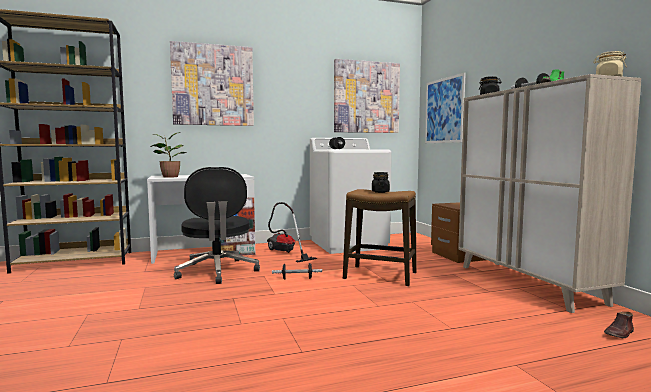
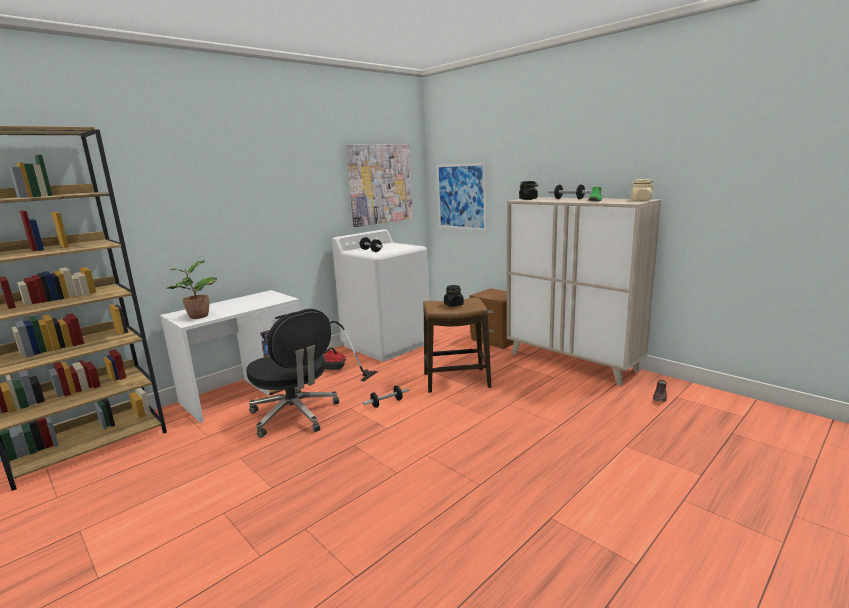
camera: 25 degrees left, 10 degrees up
picture [170,41,254,126] -> none

